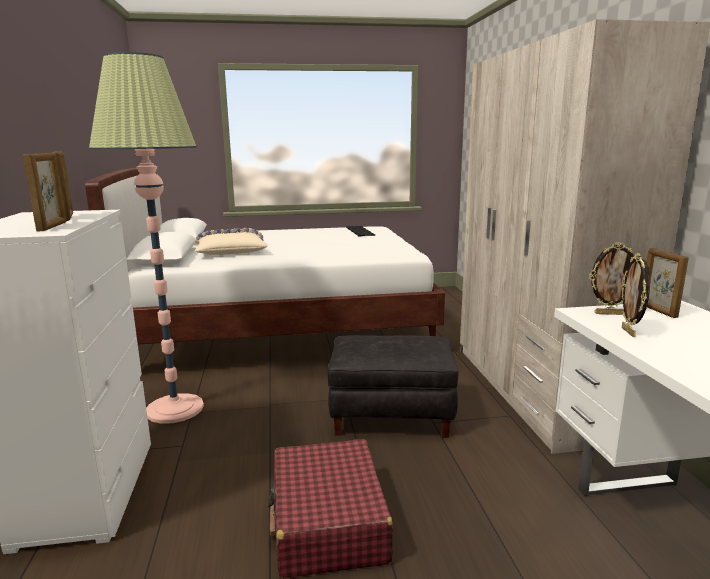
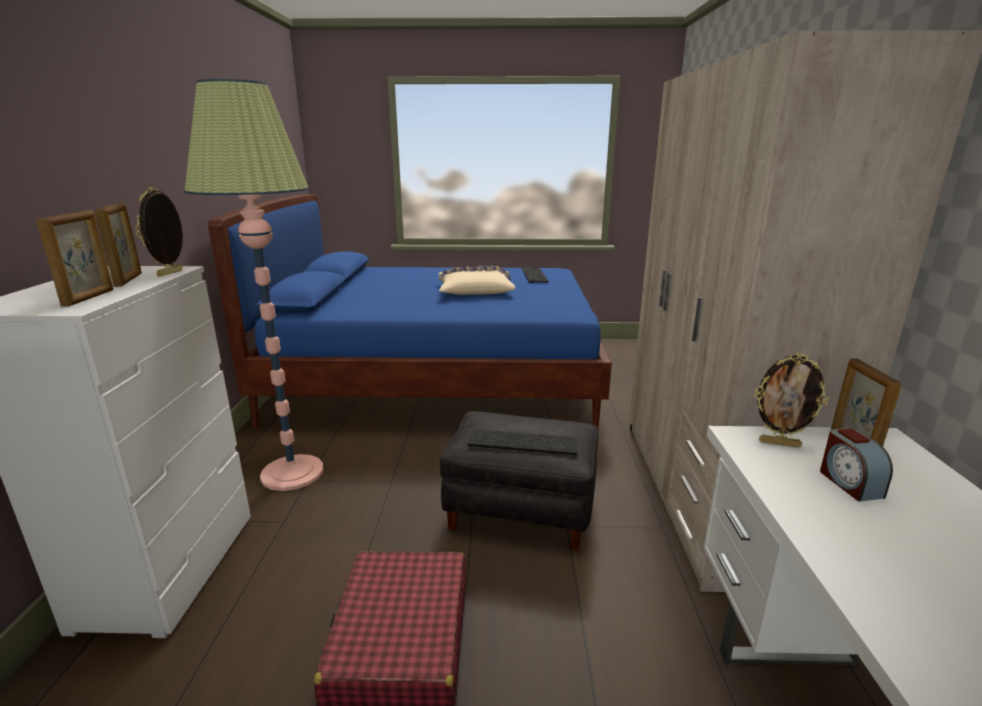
camera: 10 degrees right, 5 degrees up
white bed [85,168,445,345] -> blue bed [208,194,612,429]
beige pillow [195,228,267,255] -> beige pillow moved to [438,266,515,295]
picture frame [622,253,650,337] -> picture frame moved to [136,187,183,277]
none -> keyboard [467,429,578,455]
none -> alarm clock [820,428,893,501]

